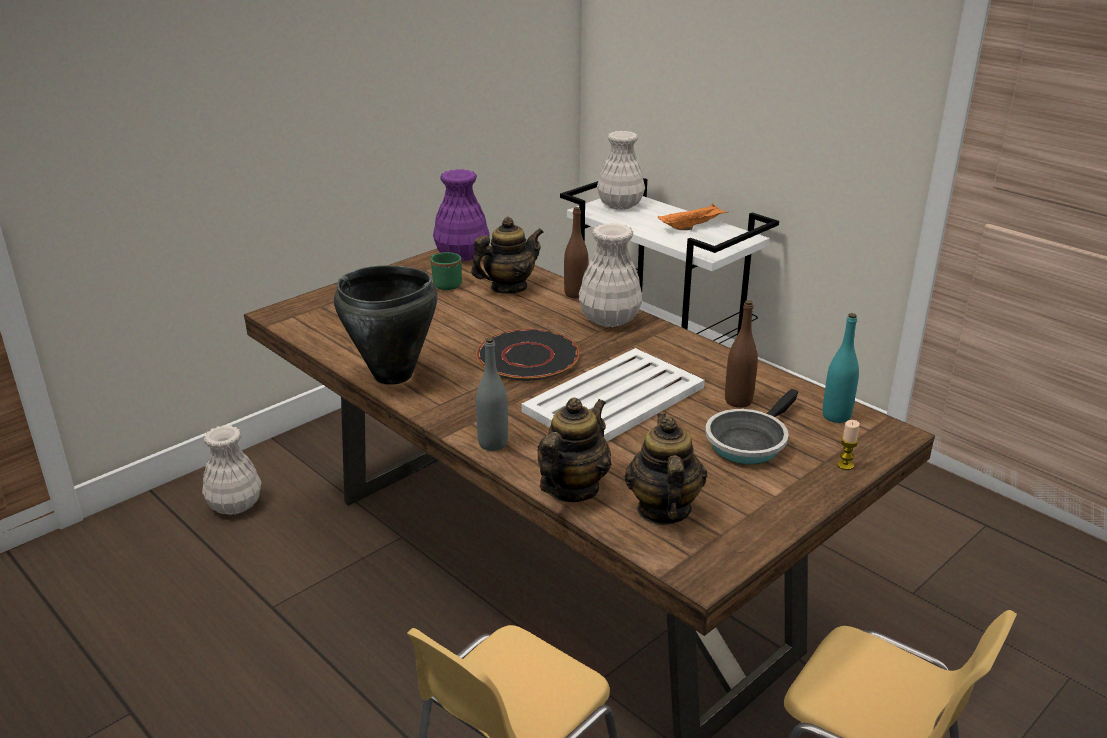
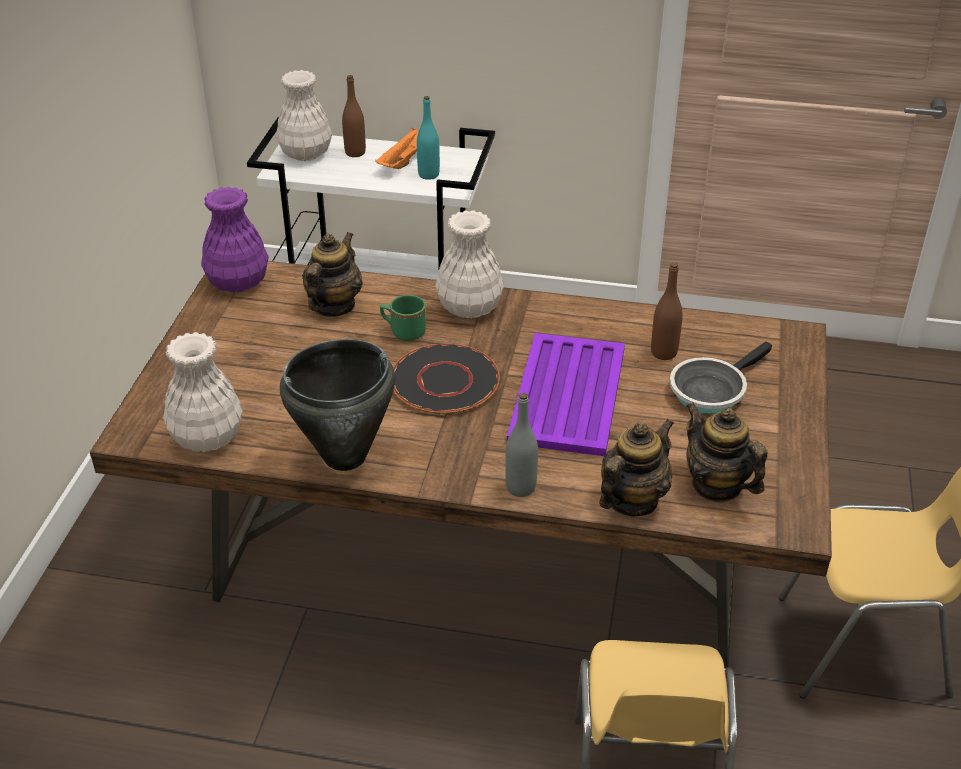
camera: 35 degrees left, 10 degrees up
white vase [202,425,262,515] -> white vase moved to [163,332,243,452]
green mug [431,252,462,290] -> green mug moved to [380,295,426,341]
white tray [521,348,705,442] -> purple tray [507,333,625,456]
teapot [537,398,611,502] -> teapot turned 45 degrees clockwise [599,419,674,517]
brown bottle [564,207,588,299] -> brown bottle moved to [342,75,366,157]
frying pan [705,389,798,464] -> frying pan turned 45 degrees clockwise [670,341,772,414]
turquoise bottle [823,313,859,423] -> turquoise bottle moved to [417,96,440,180]
candle [837,420,860,470] -> none

